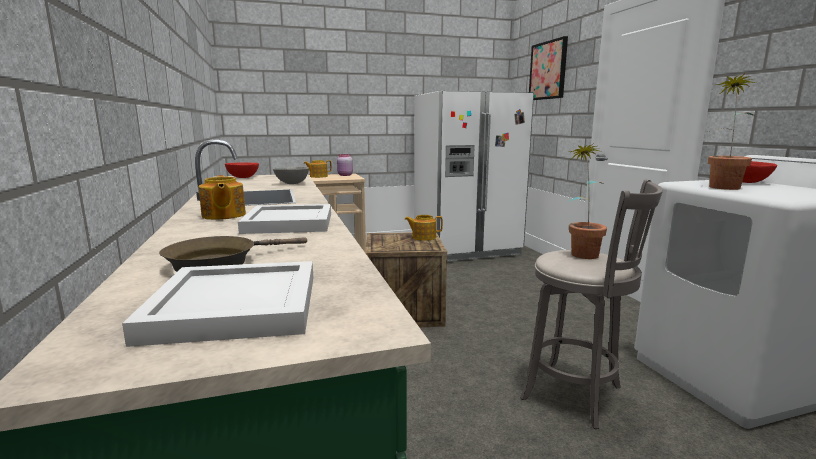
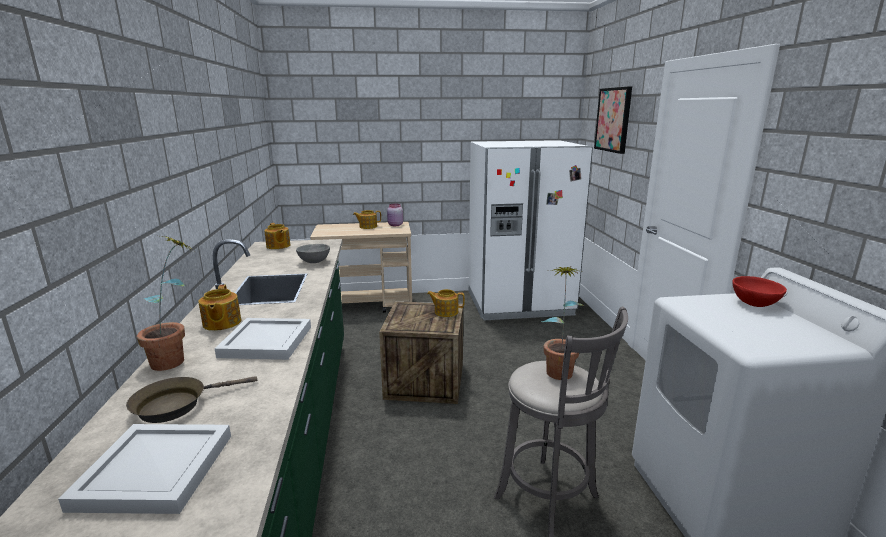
camera: 10 degrees right, 5 degrees up
red bowl [225,162,259,178] -> teapot [264,223,290,249]
potted plant [708,73,756,190] -> potted plant moved to [137,236,187,371]

